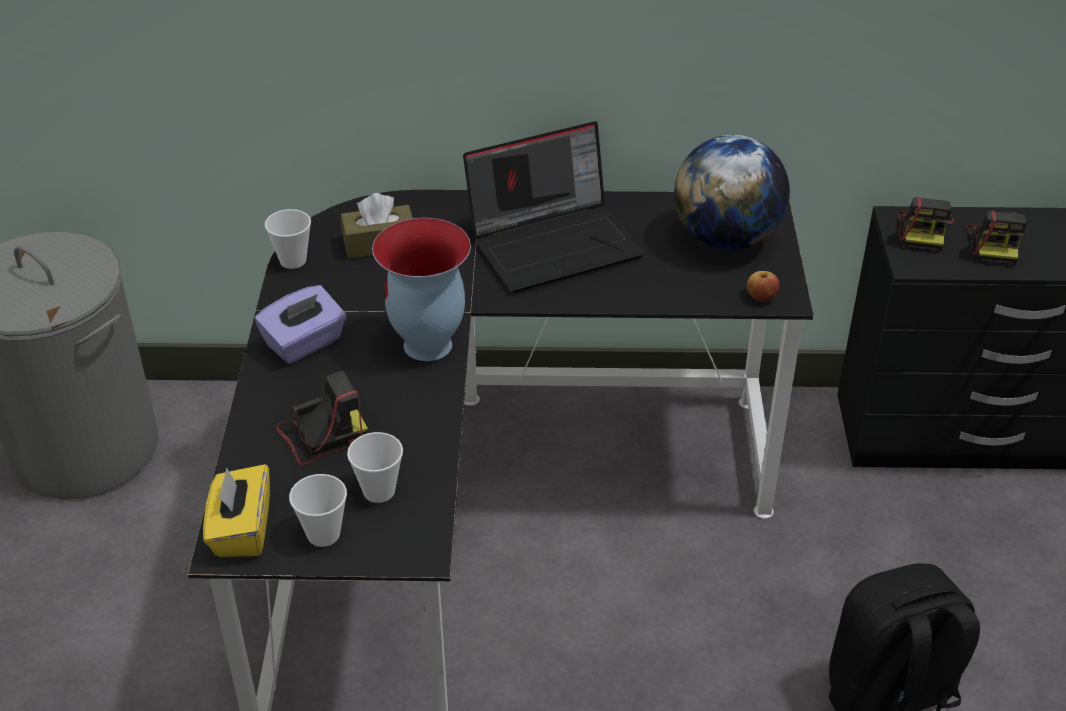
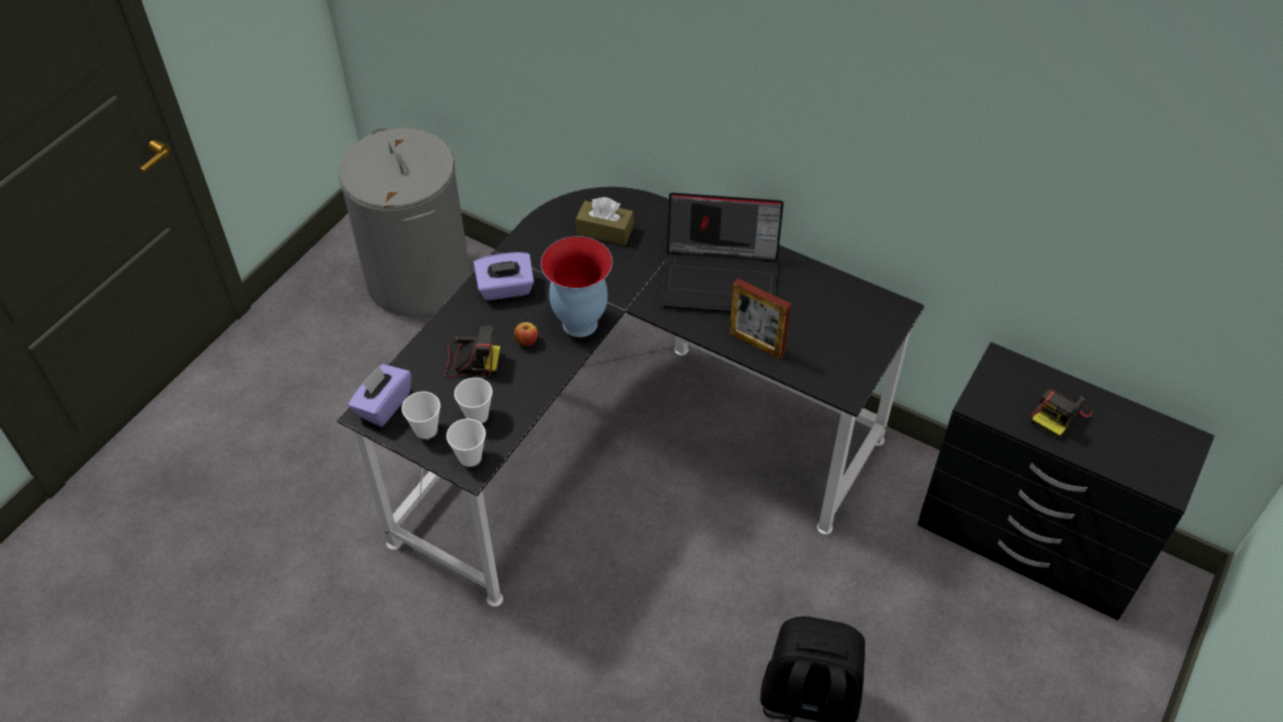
camera: 30 degrees right, 10 degrees up
yellow tissue box [203,464,270,557] -> purple tissue box [348,364,411,427]
cup [265,209,311,269] -> cup moved to [446,419,486,467]
globe [674,135,790,250] -> none
apple [747,271,779,302] -> apple moved to [514,322,538,346]
camera [898,197,954,252] -> none
none -> picture frame [729,278,791,360]

